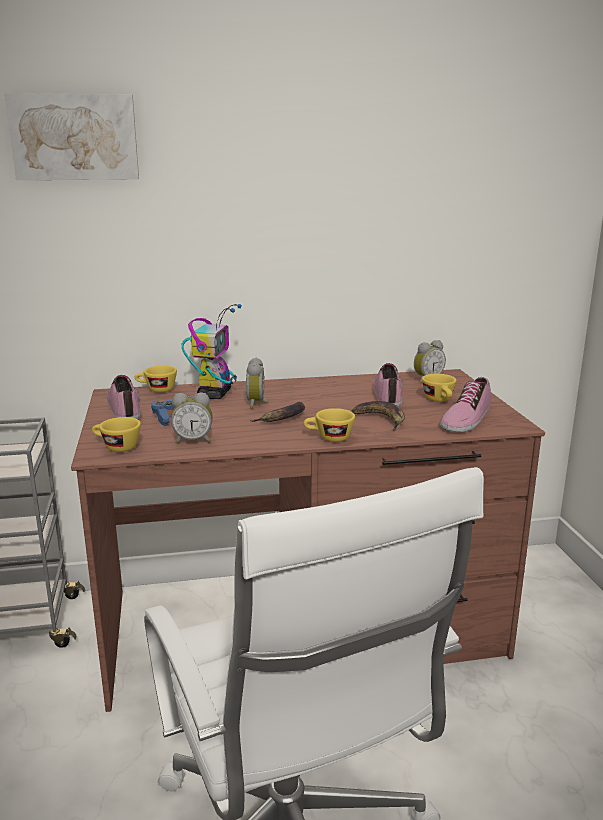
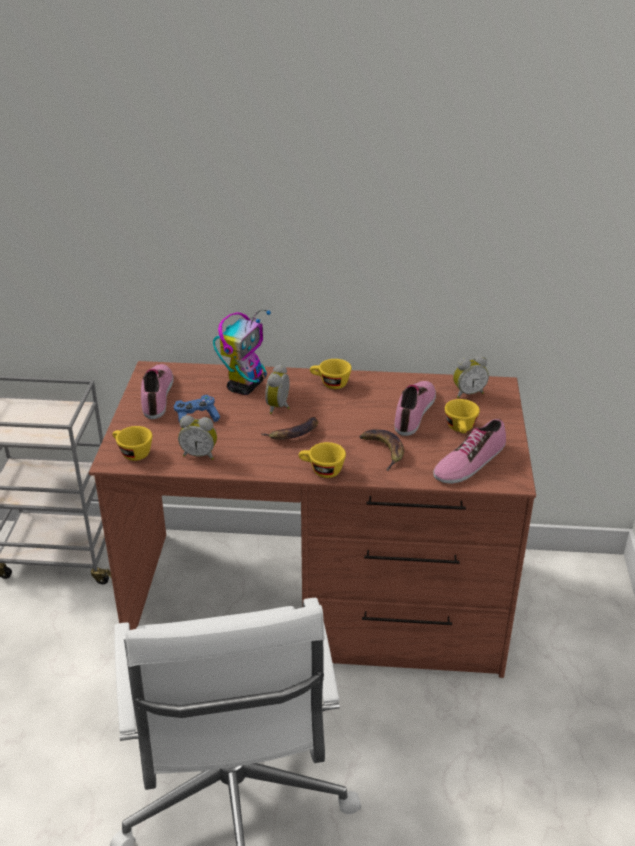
camera: 15 degrees right, 15 degrees up
picture [5,93,139,180] -> none
yellow cup [135,366,177,392] -> yellow cup moved to [310,359,352,389]

